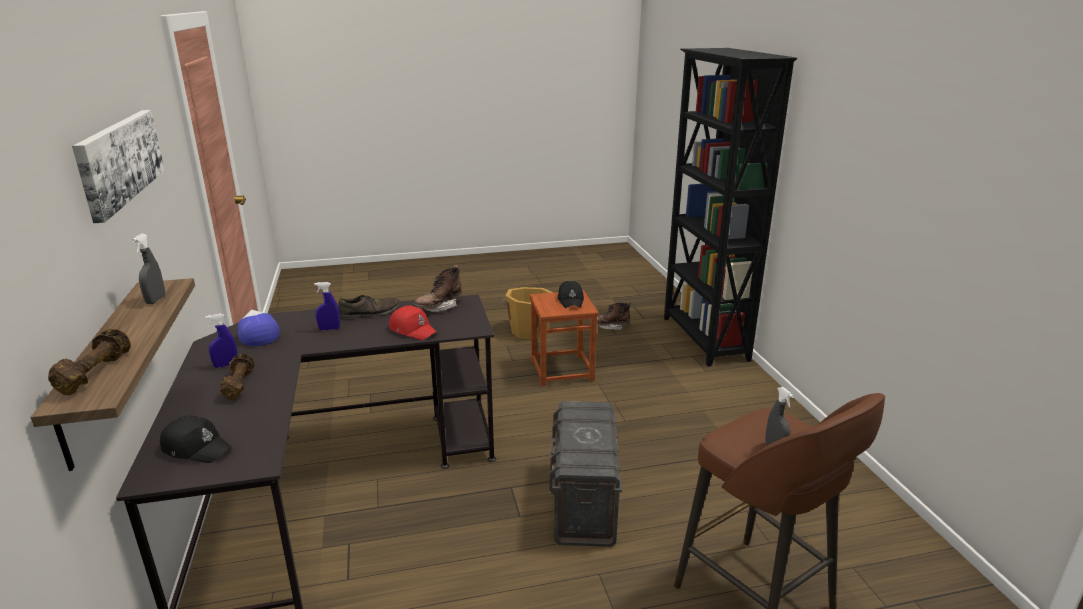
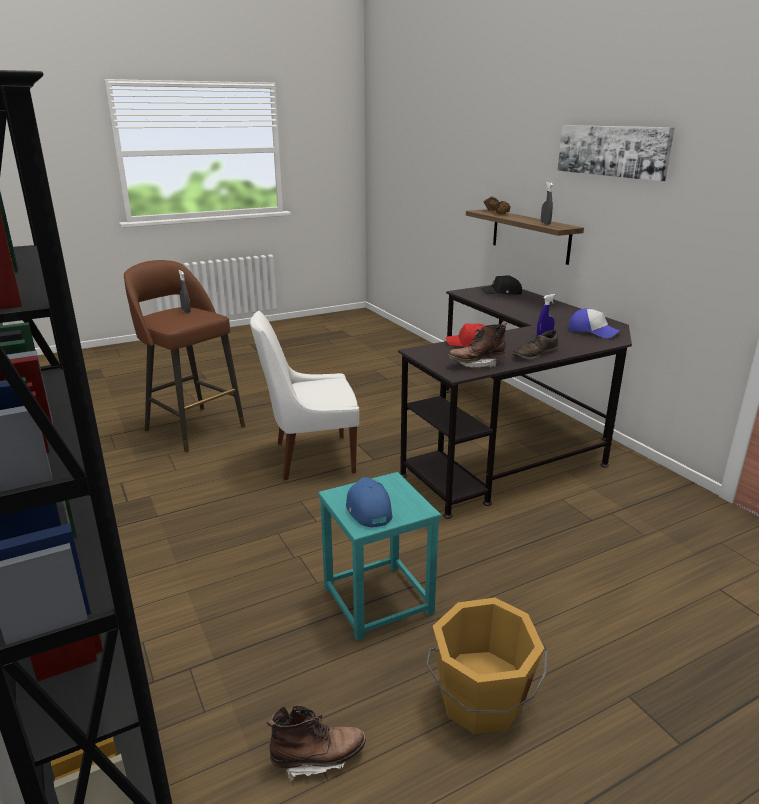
camera: 165 degrees right, 0 degrees up
blue spray bottle [205,314,238,368] -> none
brown dumbbell [220,354,255,400] -> none
brown boot [413,265,462,312] -> brown boot turned 135 degrees counterclockwise [447,322,507,368]
brown stool [530,290,599,386] -> turquoise stool [318,472,441,641]
grey storage box [550,401,622,547] -> white chair [250,311,359,480]
black cap [558,281,584,308] -> blue cap [346,477,393,528]

